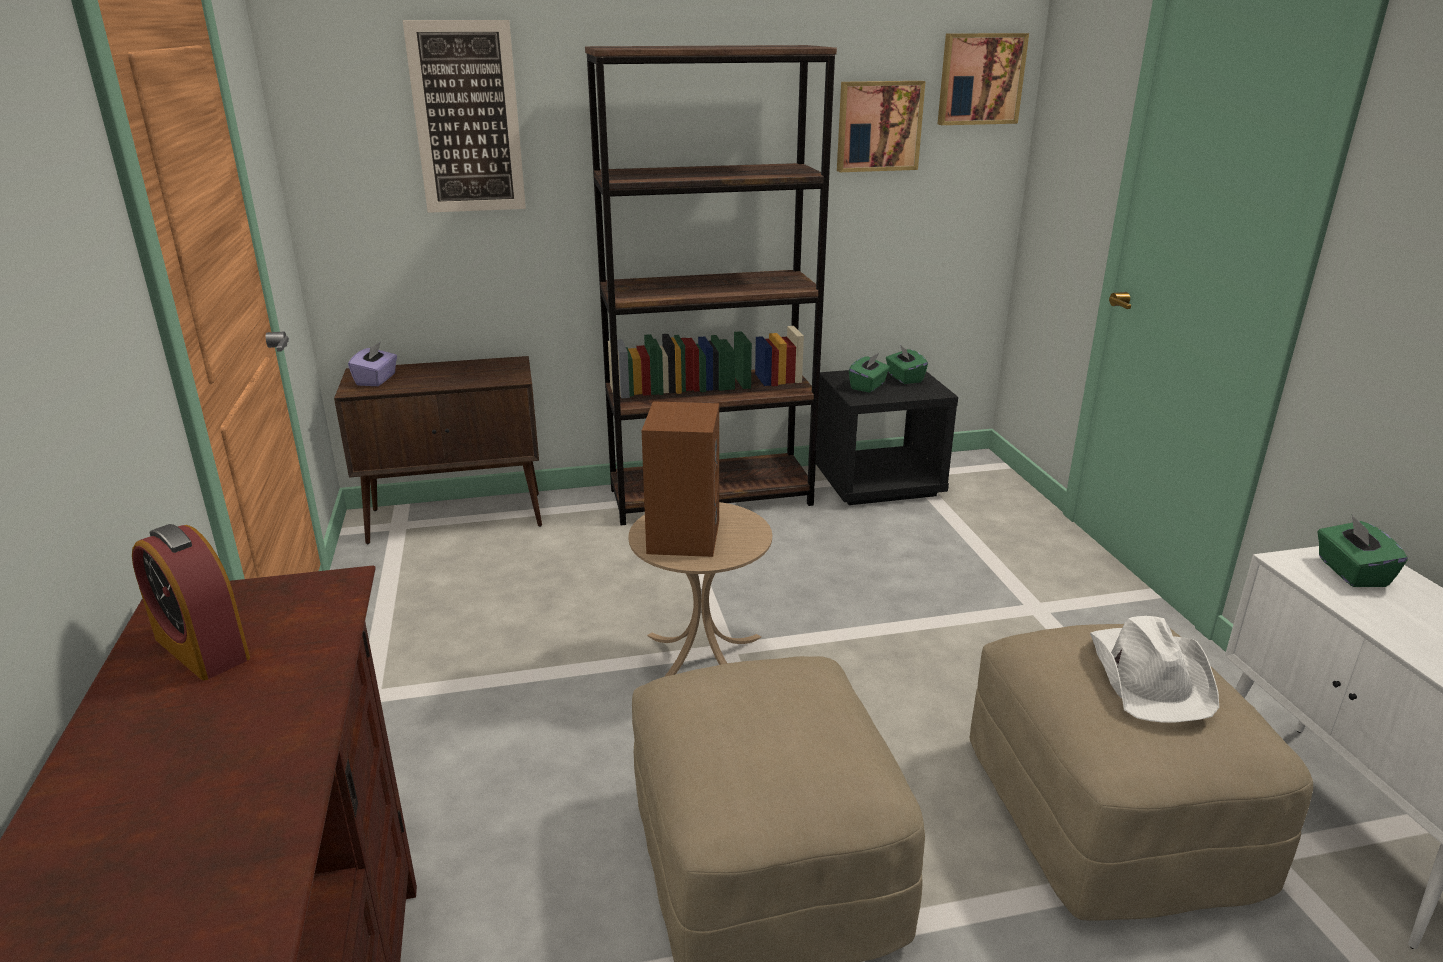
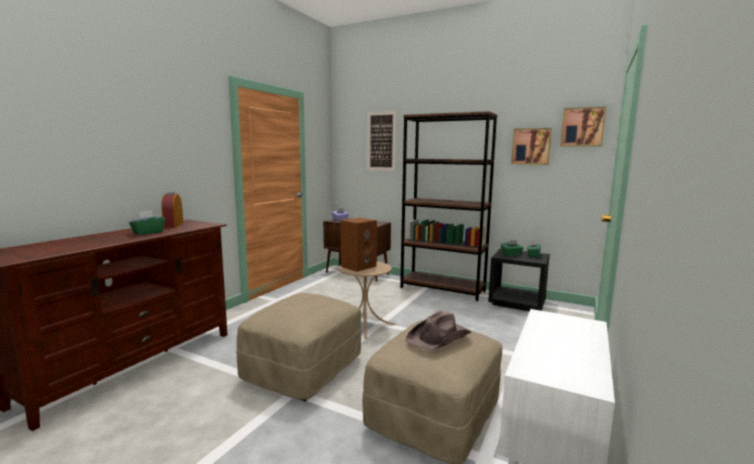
camera: 40 degrees right, 15 degrees down
white hat [1090,616,1219,722] -> brown hat [406,311,471,350]
green tissue box [1317,515,1408,587] -> green tissue box moved to [129,210,165,235]

